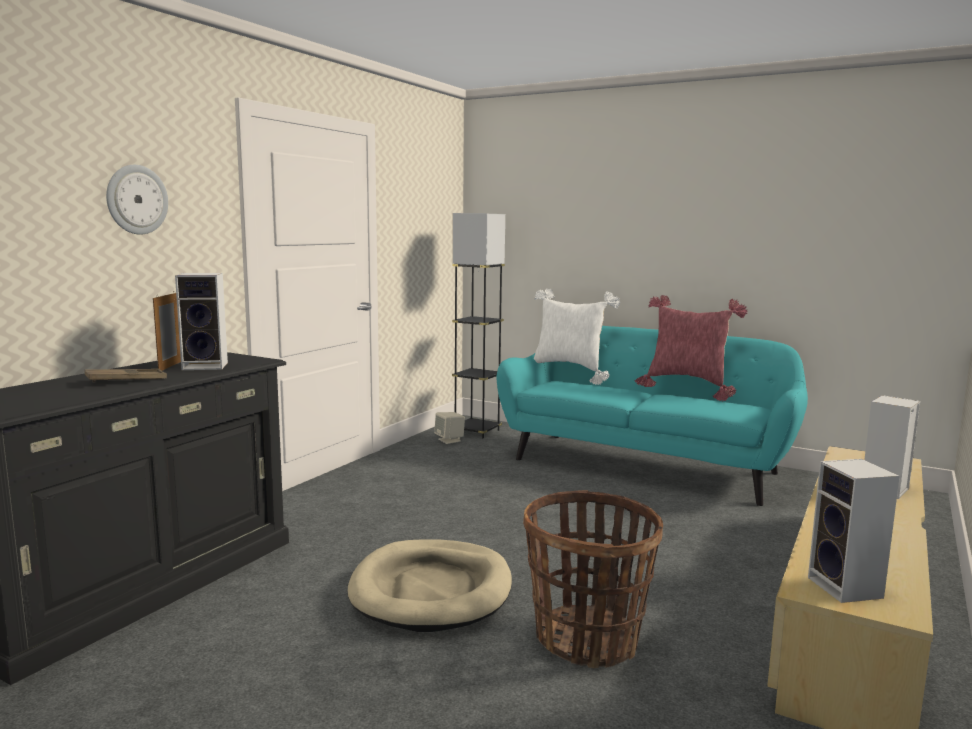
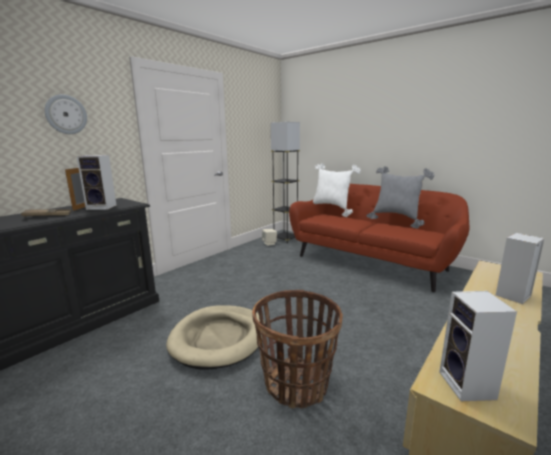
camera: 10 degrees right, 5 degrees up
turquoise sofa [497,326,808,506] -> brown sofa [289,184,470,292]
red pillow [635,295,748,401] -> grey pillow [366,166,435,229]

